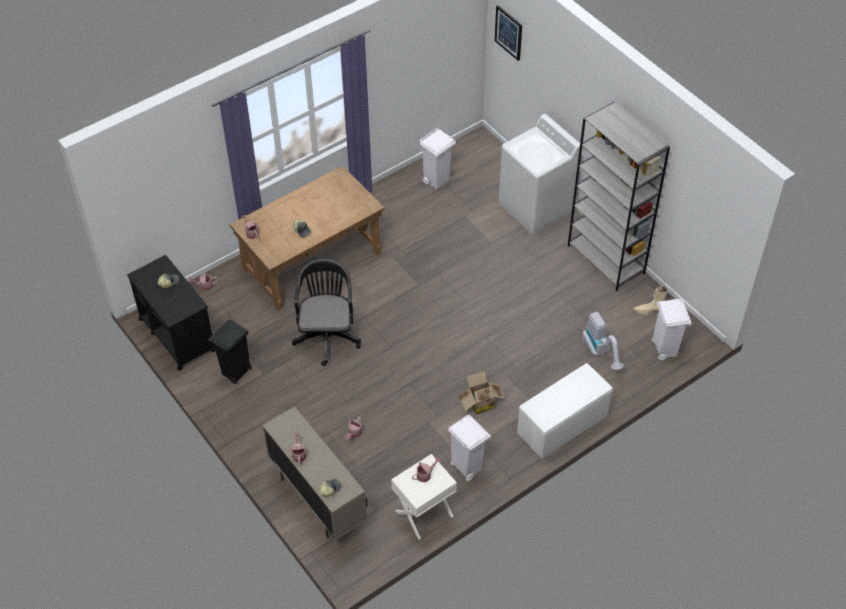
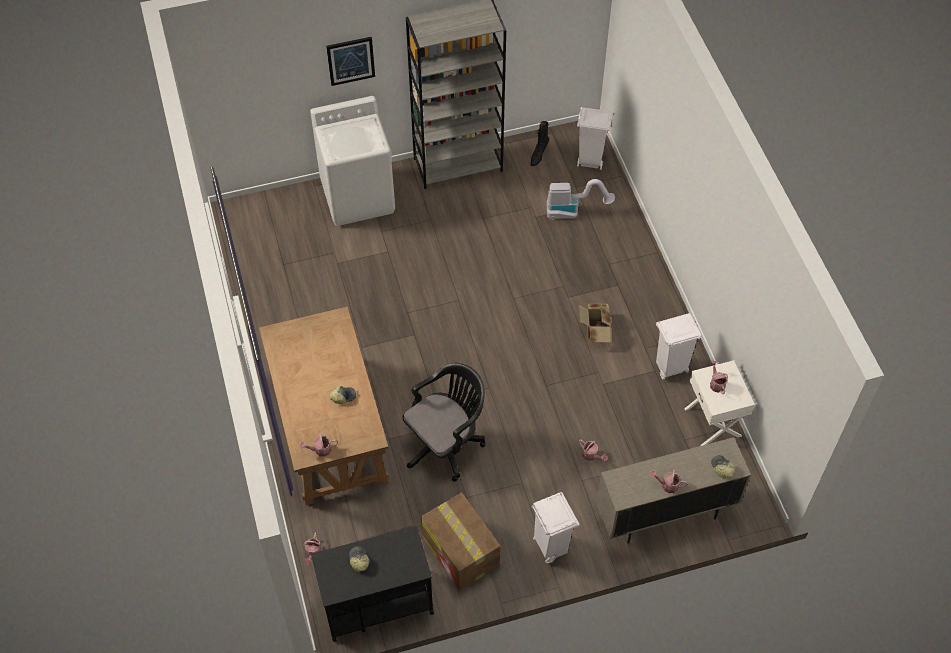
camera: 70 degrees left, 5 degrees up
black trash can [208,319,252,384] -> cardboard box [421,492,501,591]
black office chair [292,258,361,366] -> black office chair turned 120 degrees clockwise [403,363,486,482]
white trash can [420,128,456,190] -> white trash can moved to [532,492,580,563]
picture [495,5,522,61] -> picture moved to [326,37,375,86]
white bench [517,363,613,459] -> none
beige boot [634,286,668,314] -> black boot [531,121,549,166]

